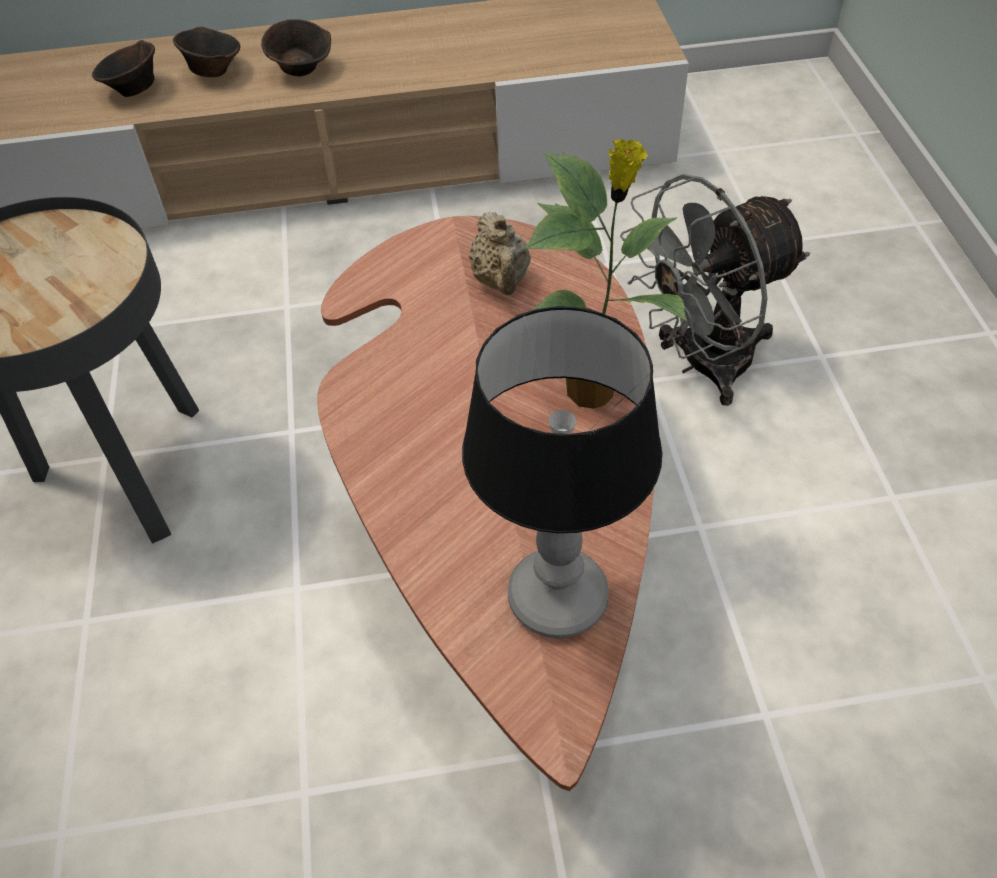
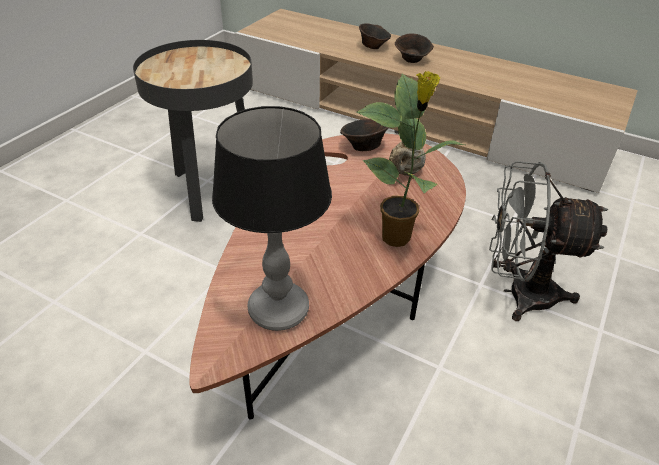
camera: 35 degrees right, 10 degrees down
brown bowl [92,40,155,97] -> brown bowl moved to [340,119,389,151]

